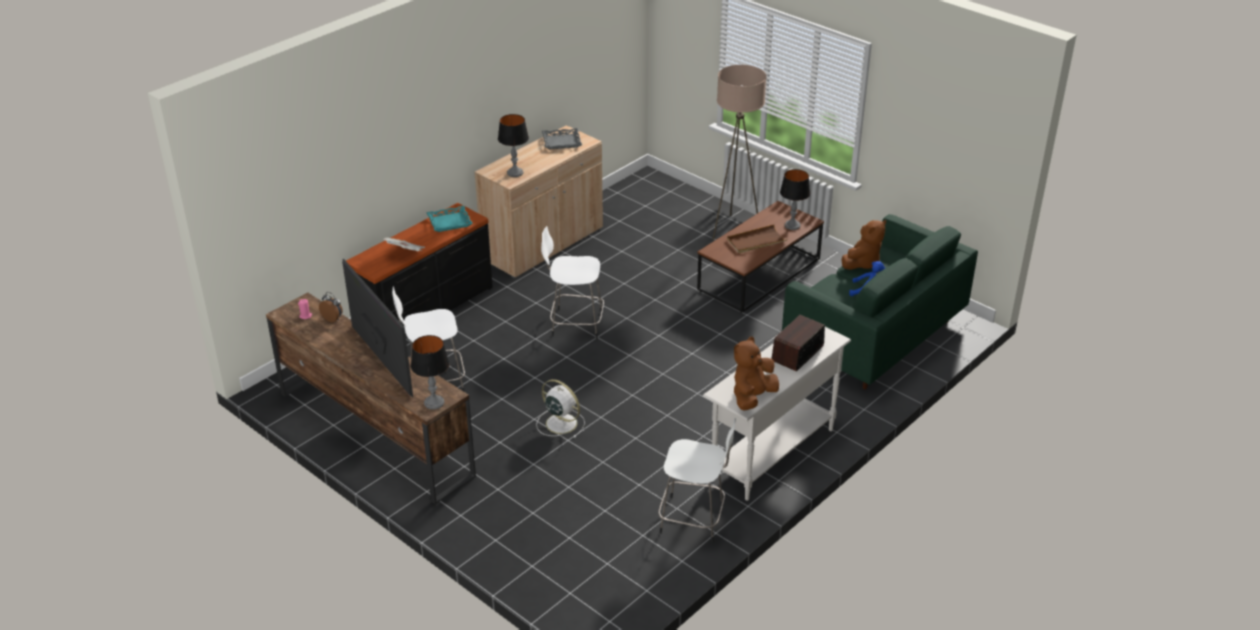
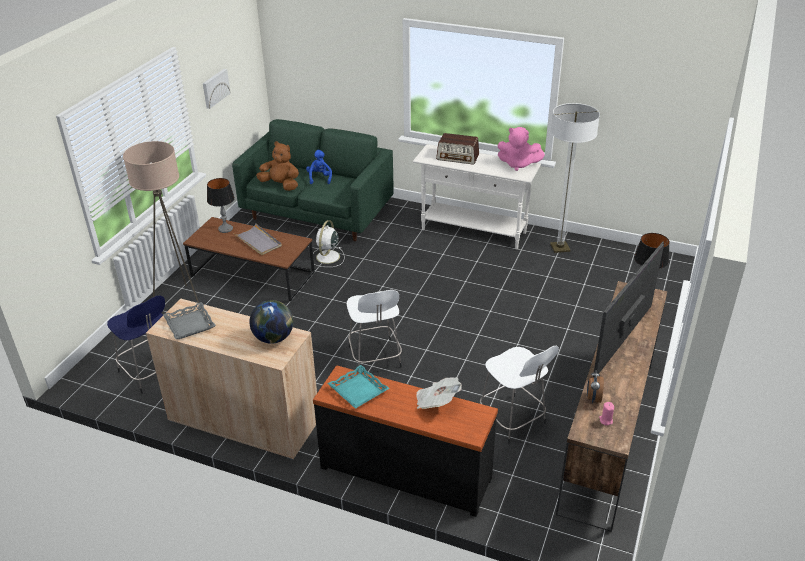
camera: 110 degrees left, 0 degrees up
table lamp [498,114,529,177] -> globe [249,300,293,344]
white fan [536,379,585,438] -> white fan moved to [313,220,345,267]
white stool [658,418,736,543] -> floor lamp [550,103,600,253]
brown tray [727,224,788,253] -> grey tray [233,223,282,255]
brown plush toy [734,337,779,411] -> pink plush toy [497,127,545,171]
none -> blue stool [107,295,165,394]
none -> picture [203,69,231,109]

